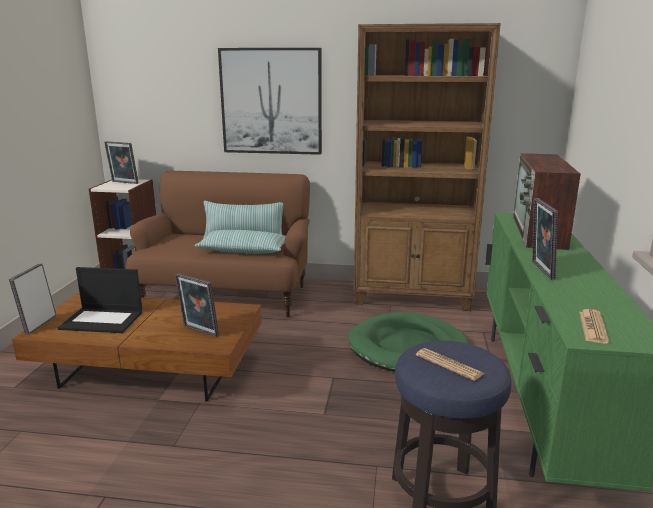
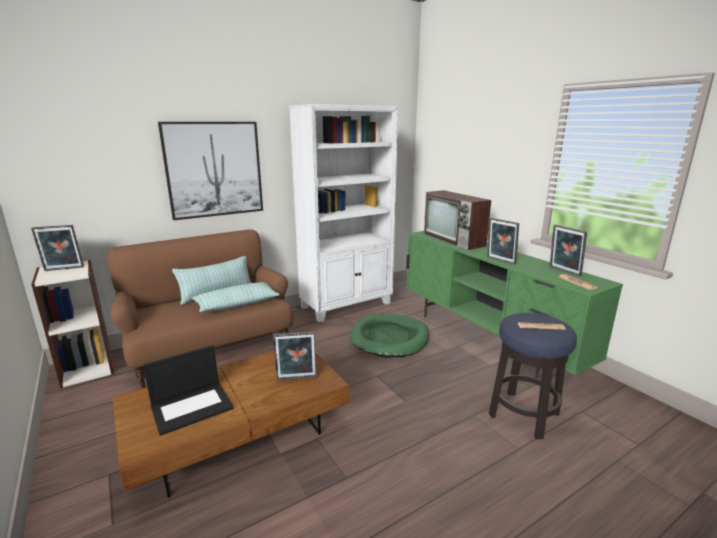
camera: 40 degrees left, 0 degrees up
picture frame [9,263,57,335] -> picture frame moved to [550,225,587,276]
brown bookcase [354,23,501,311] -> white bookcase [289,104,398,322]

